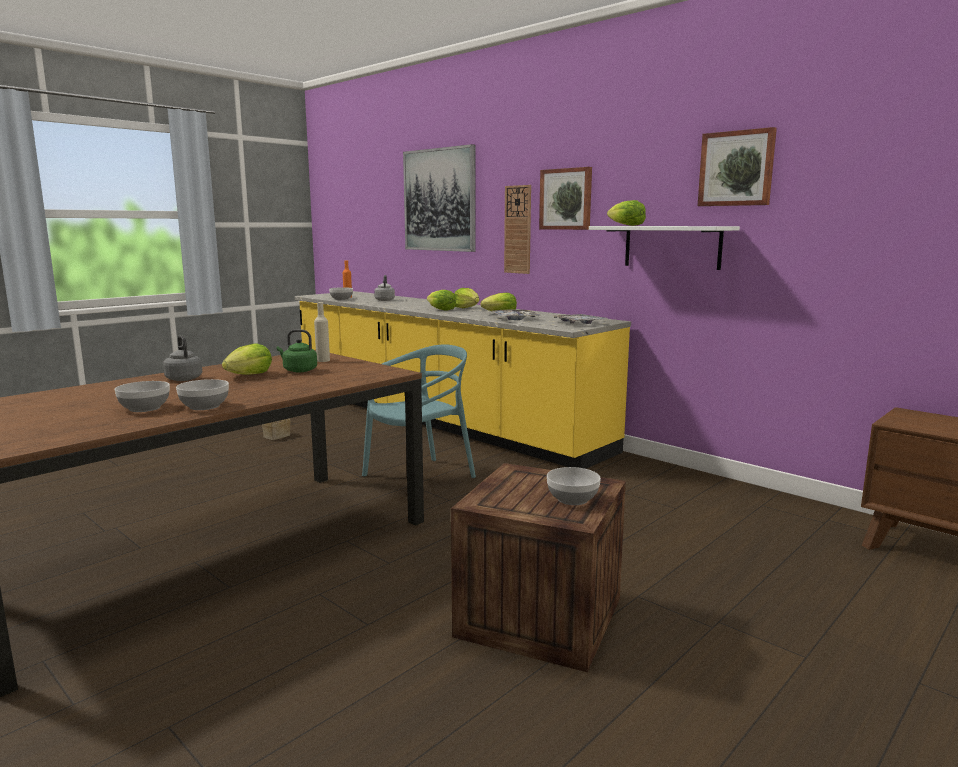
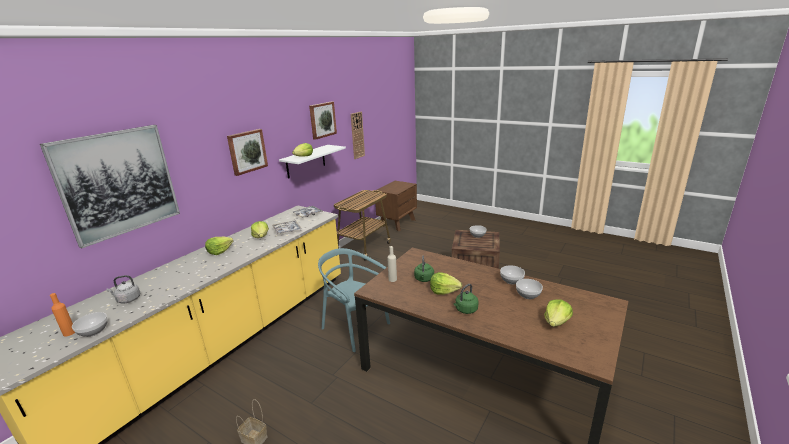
camera: 100 degrees left, 10 degrees up
grey kettle [163,335,202,381] -> green kettle [454,284,479,314]
lettuce [427,290,456,310] -> lettuce moved to [544,299,573,327]
wall clock [504,185,531,274] -> wall clock moved to [351,111,365,159]
none -> cart [334,190,391,261]

